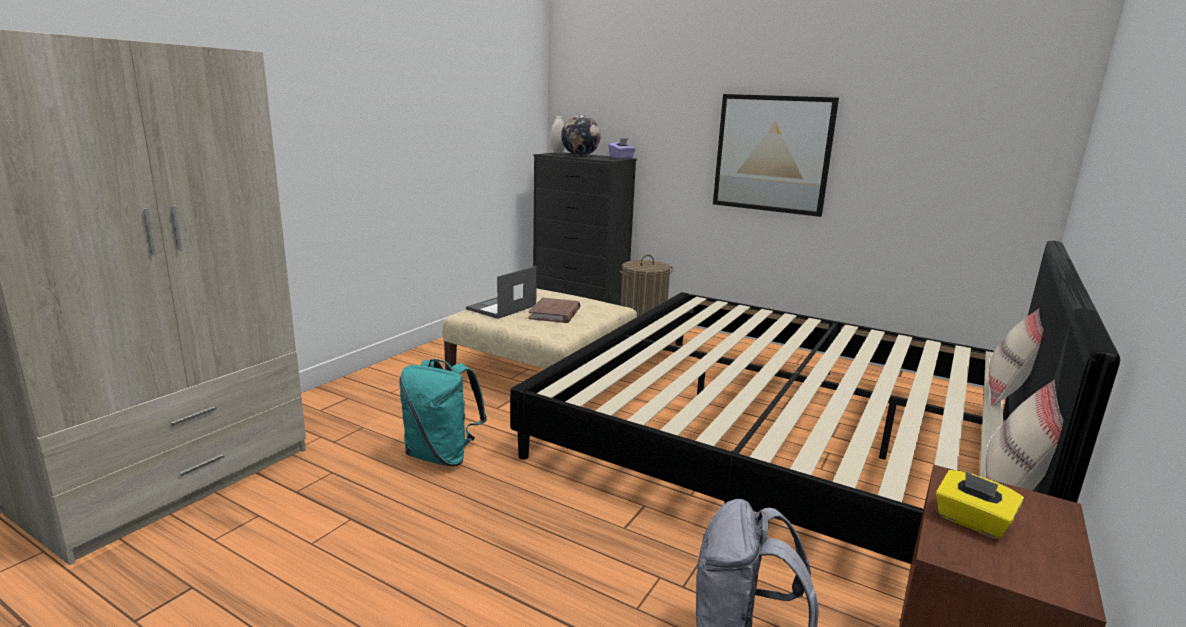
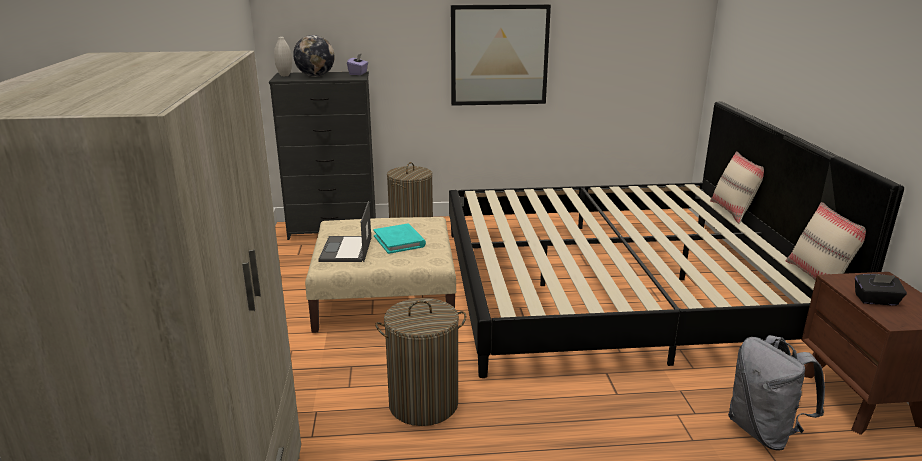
camera: 35 degrees left, 5 degrees up
turquoise backpack [399,359,487,466] -> laundry basket [375,298,466,426]
brown book [528,298,581,323] -> turquoise book [373,223,426,254]
yellow tissue box [936,470,1024,539] -> black tissue box [855,274,907,306]

